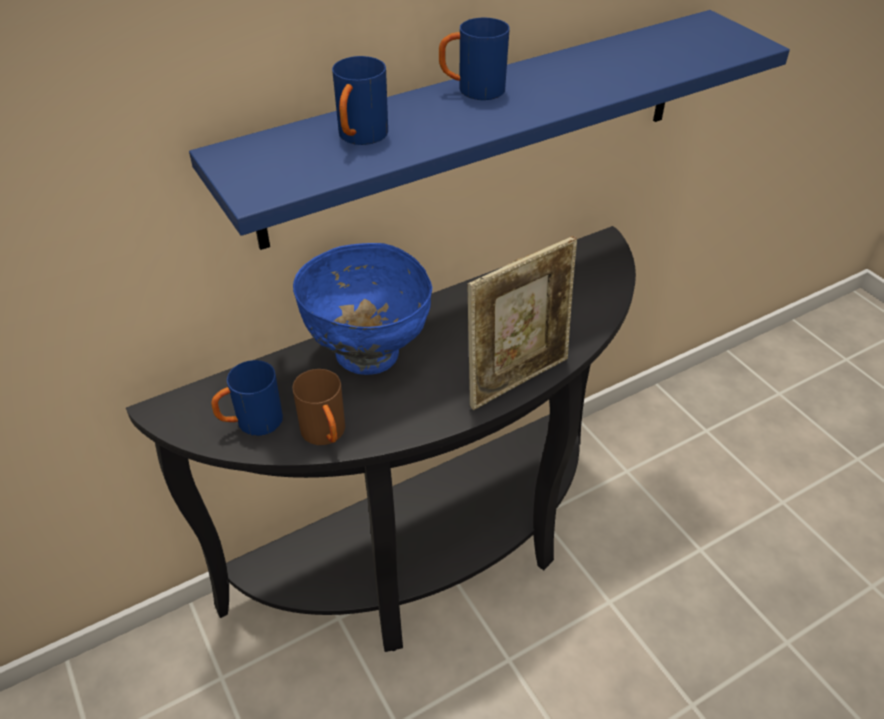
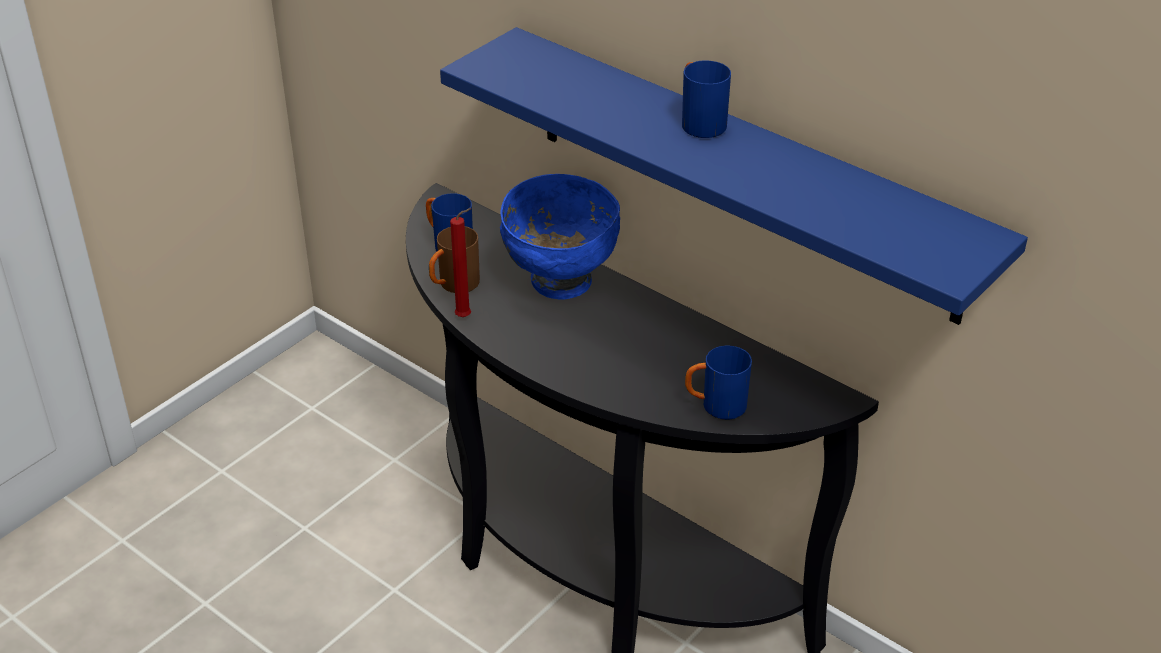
camera: 70 degrees right, 5 degrees down
blue mug [332,56,388,145] -> blue mug moved to [685,346,752,420]
picture frame [468,236,577,410] -> none
none -> red candle [450,208,471,317]

